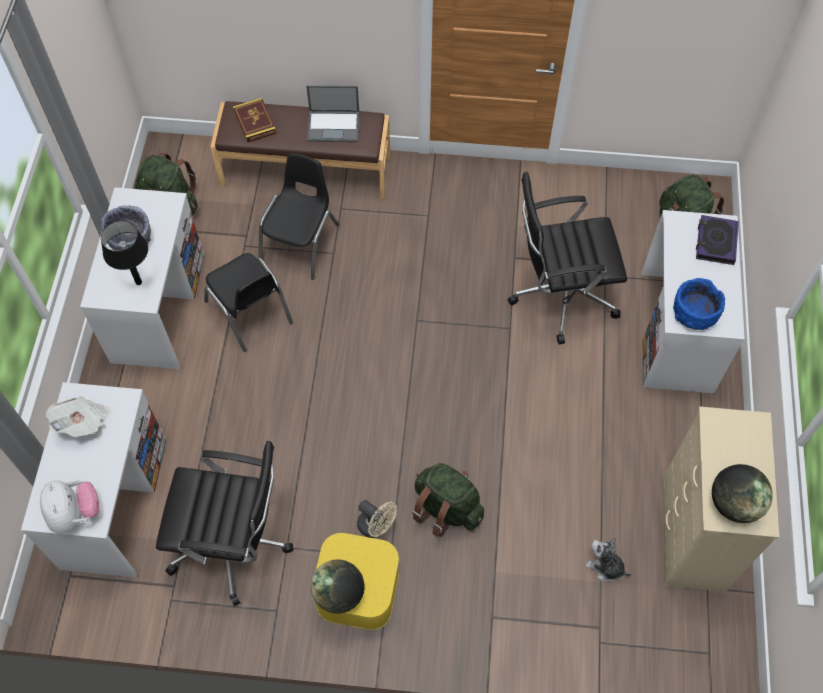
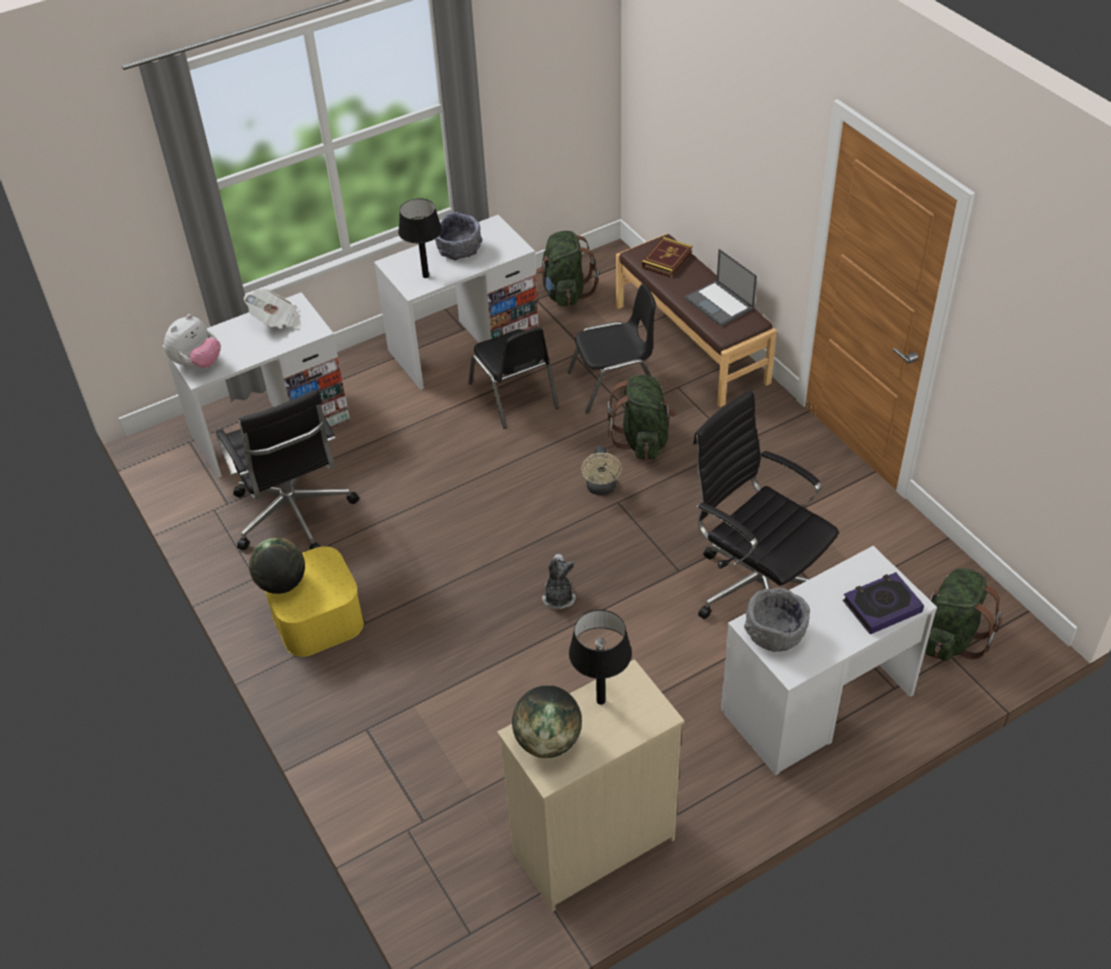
camera: 55 degrees right, 15 degrees down
black chair [204,253,293,352] -> black chair turned 45 degrees counterclockwise [468,327,559,429]
beige fan [357,500,397,538] -> beige fan moved to [581,446,622,495]
green backpack [412,463,484,537] -> green backpack moved to [608,375,676,460]
plush toy [585,537,632,582] -> plush toy moved to [542,554,576,610]
blue bowl [673,278,725,330] -> grey bowl [744,588,810,652]
none -> black table lamp [569,610,632,705]

